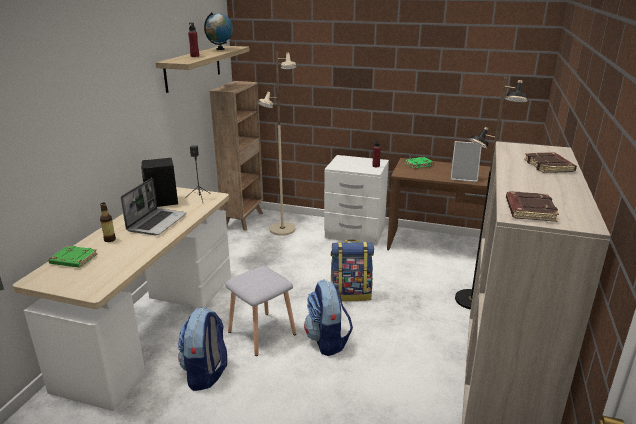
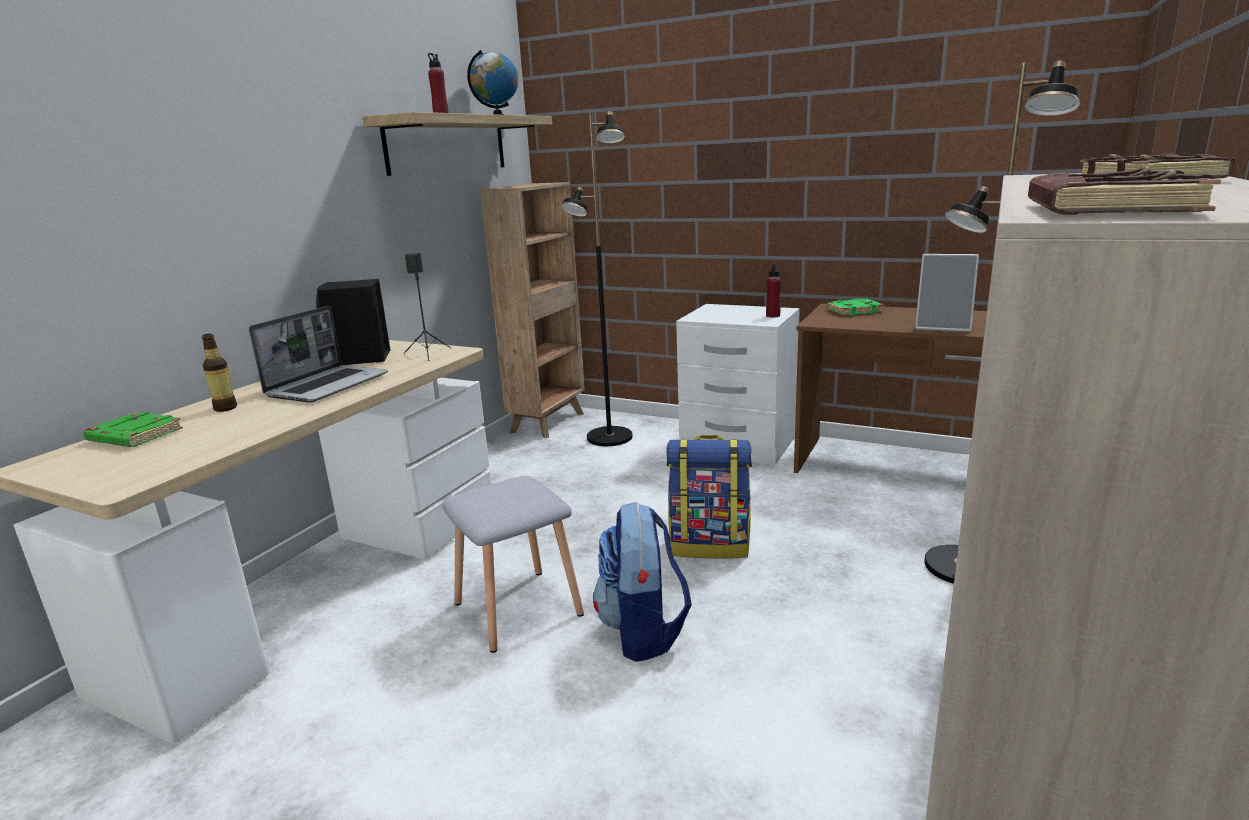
camera: 10 degrees right, 5 degrees down
backpack [178,307,227,391] -> none
beige floor lamp [258,52,297,236] -> black floor lamp [561,111,633,446]

